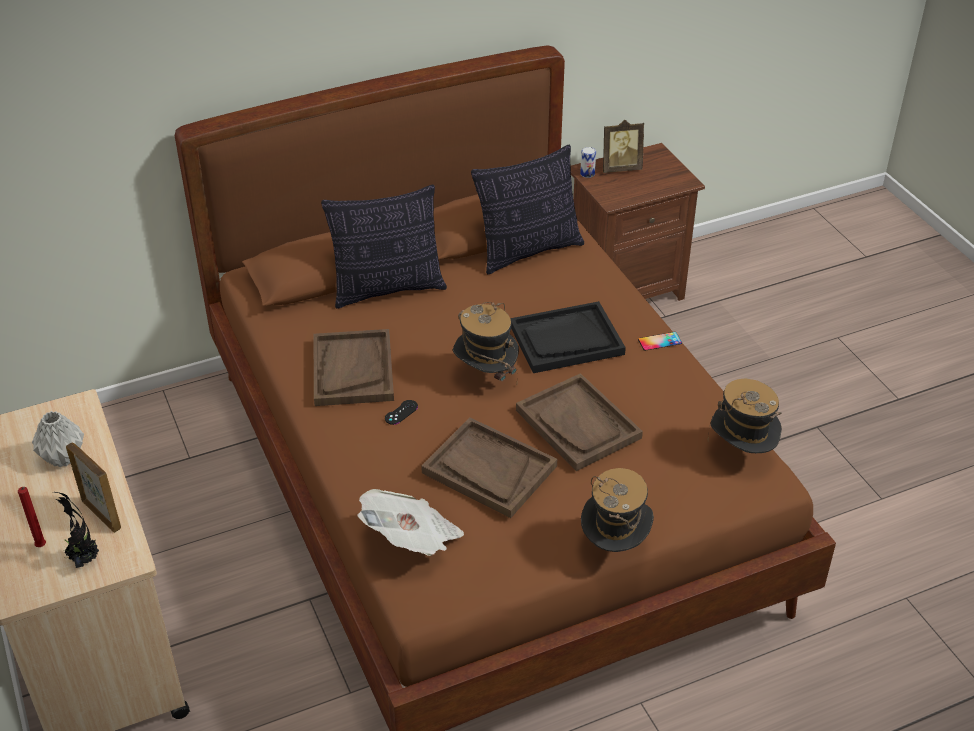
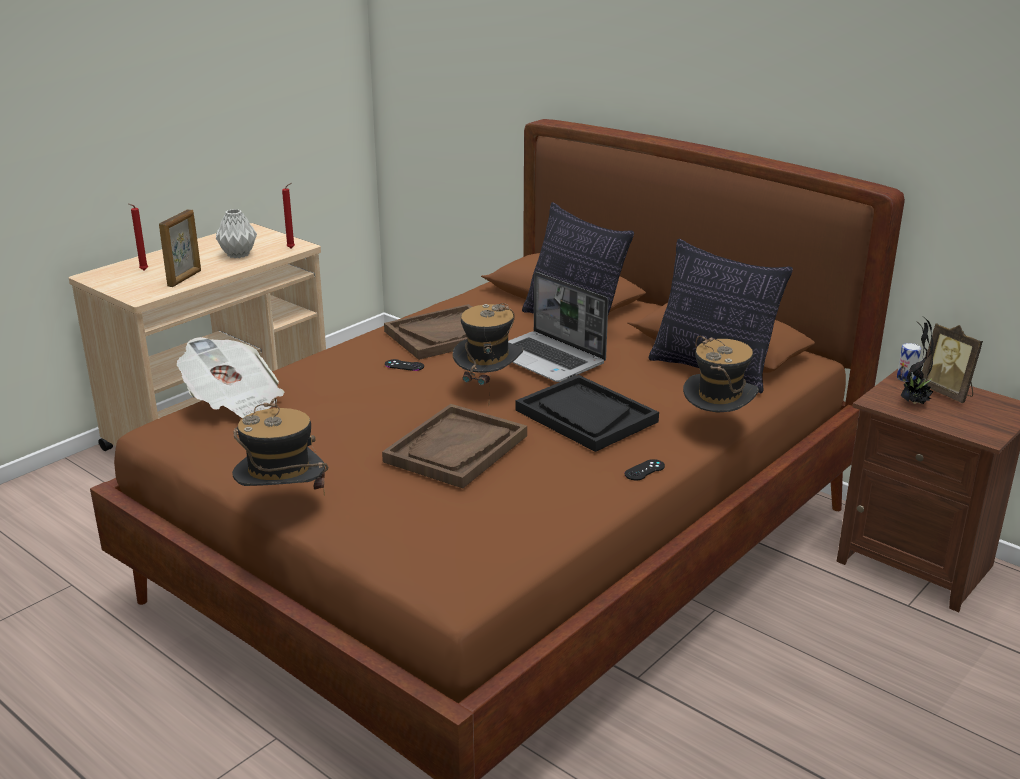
camera: 65 degrees right, 15 degrees down
potted plant [54,492,99,568] -> potted plant moved to [900,318,934,404]
brown tray [421,418,557,518] -> none
phone [638,332,682,351] -> black game controller [624,459,665,480]
hat [708,378,782,453] -> hat moved to [683,336,759,412]
none -> red candle [282,183,295,248]
none -> laptop [508,272,608,382]

